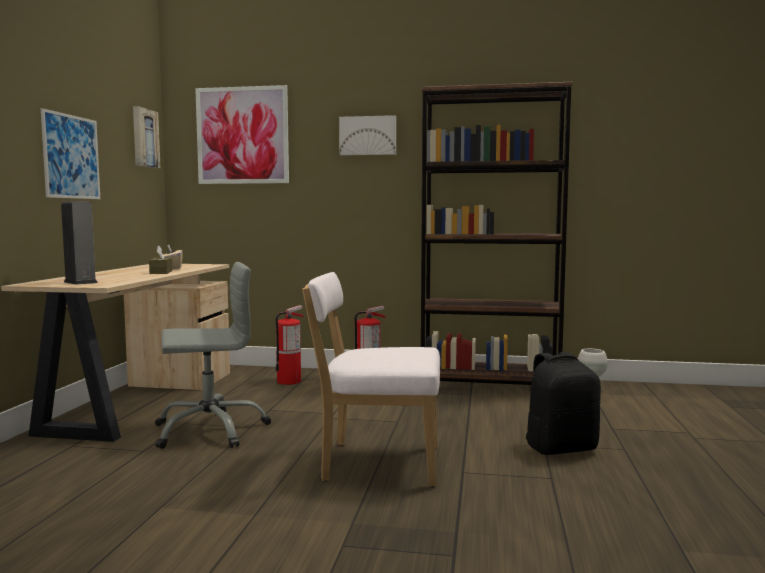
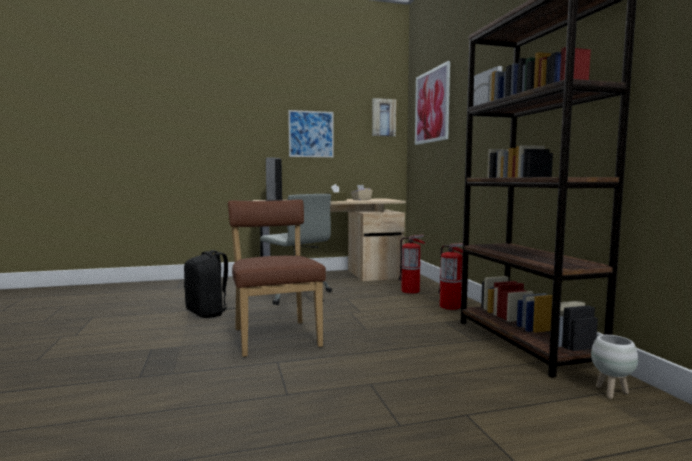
camera: 65 degrees right, 0 degrees up
white chair [302,272,440,487] -> brown chair [228,199,326,357]
black backpack [526,352,601,455] -> black backpack moved to [184,250,236,318]

